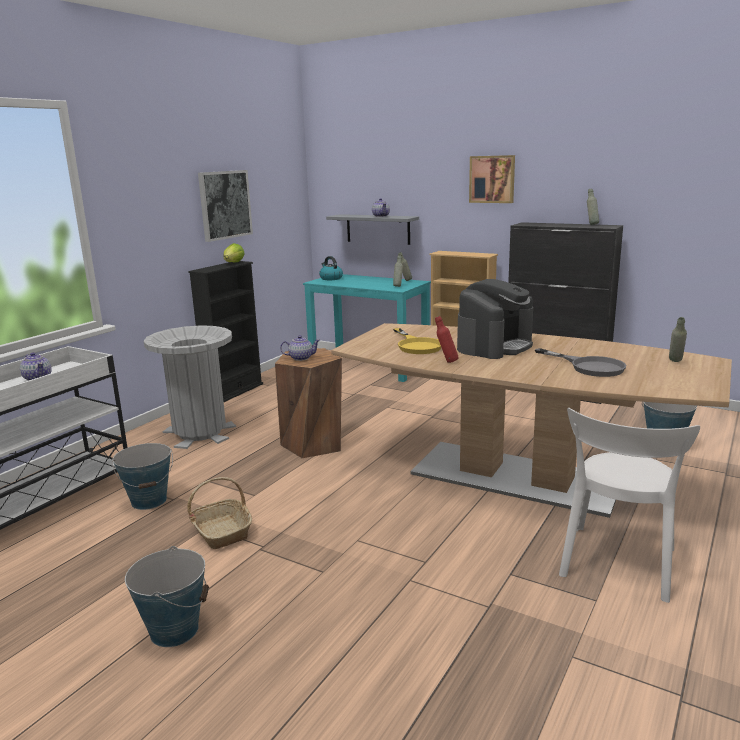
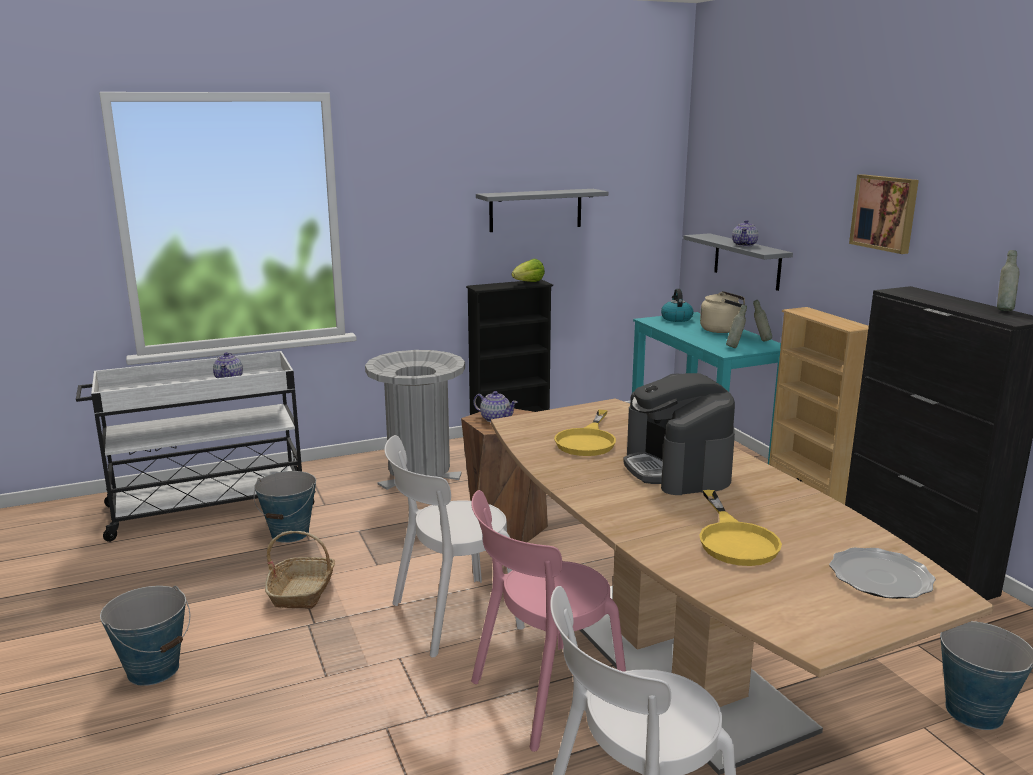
camera: 35 degrees right, 0 degrees up
picture [198,170,253,242] -> grey shelf [476,189,608,232]
red bottle [435,316,458,363] -> none
coffee machine [457,279,533,359] -> coffee machine turned 90 degrees clockwise [623,373,735,495]
grey frying pan [535,348,626,377] -> yellow frying pan [699,490,782,566]
grey bottle [669,317,687,362] -> plate [829,547,936,599]
none -> white chair [384,435,525,657]
none -> pink chair [471,490,626,752]
none -> beige kettle [700,291,745,333]

